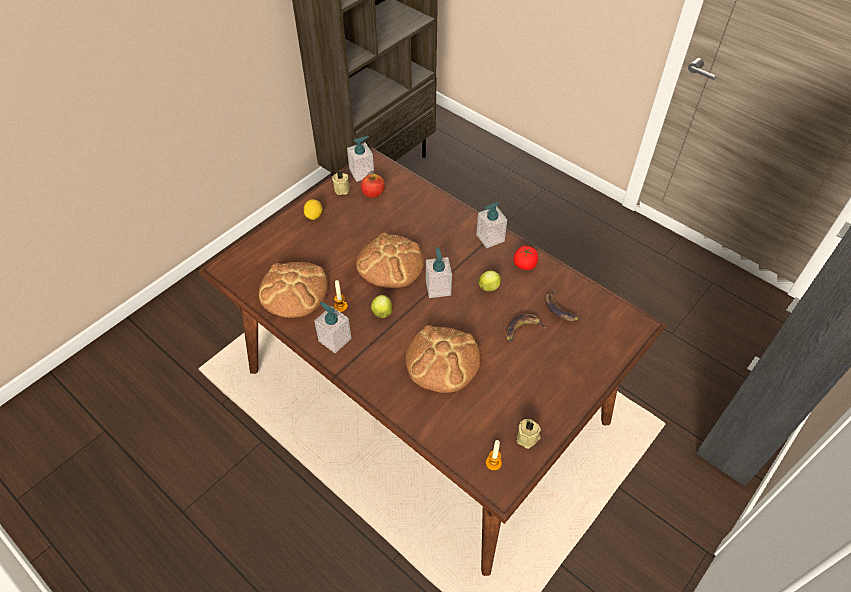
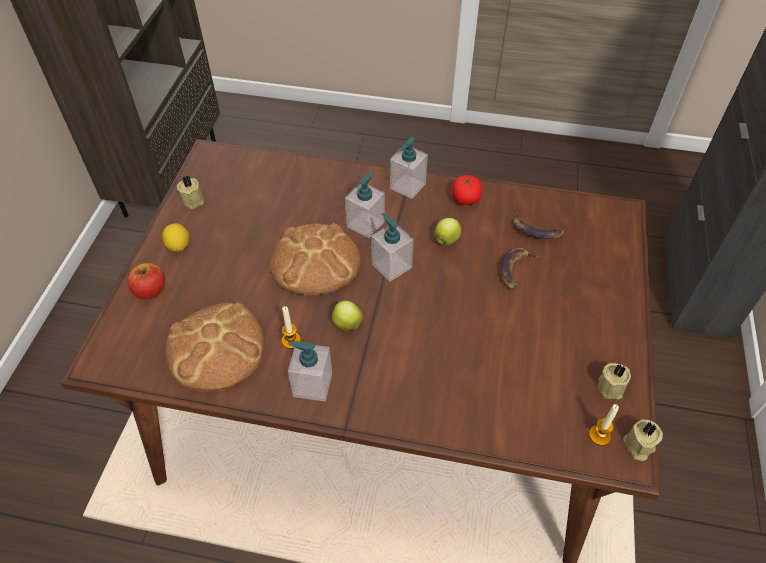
camera: 30 degrees left, 0 degrees up
soap dispenser [347,136,374,182] -> soap dispenser moved to [345,171,385,238]
apple [361,174,385,198] -> apple moved to [127,263,165,299]
bread [406,325,480,393] -> none
none -> beige candle [623,419,663,461]

